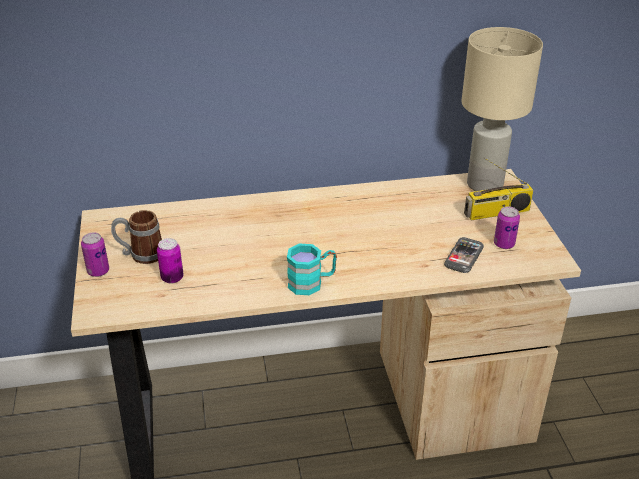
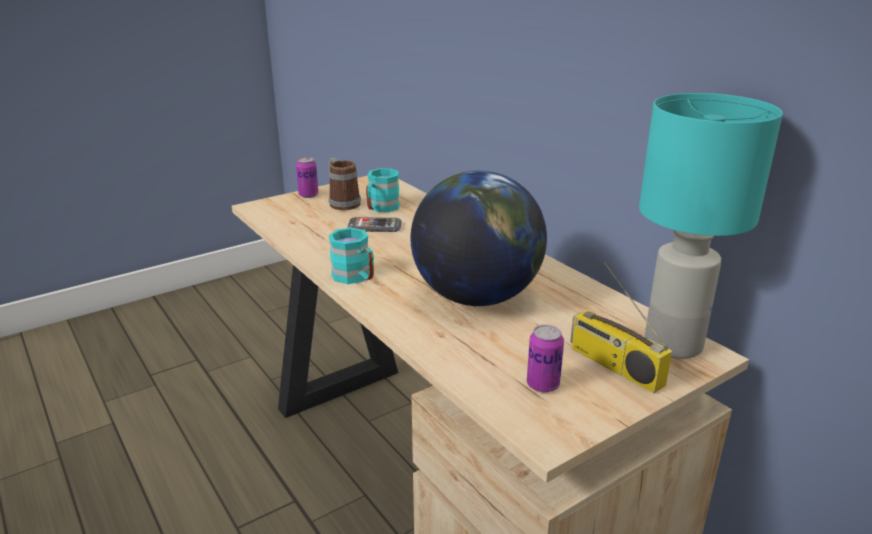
camera: 65 degrees right, 10 degrees down
can [157,238,184,284] -> none
phone [444,237,484,273] -> phone moved to [347,217,402,232]
beige table lamp [461,27,543,191] -> turquoise table lamp [639,93,783,359]
none -> turquoise mug [366,168,400,212]
none -> globe [410,170,547,306]

